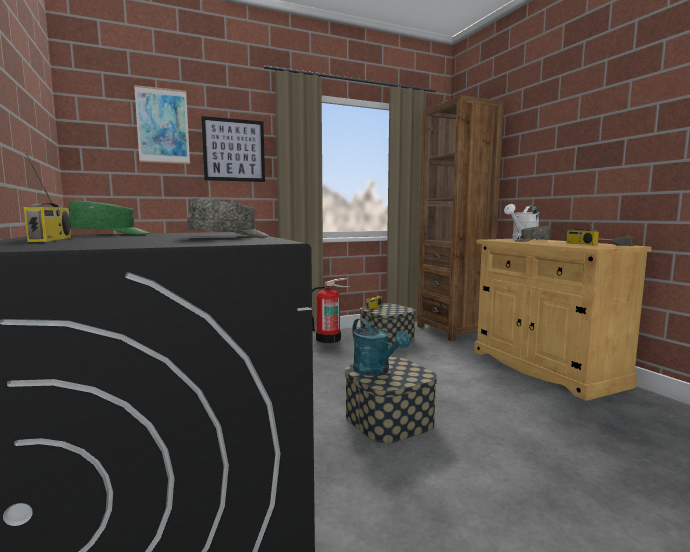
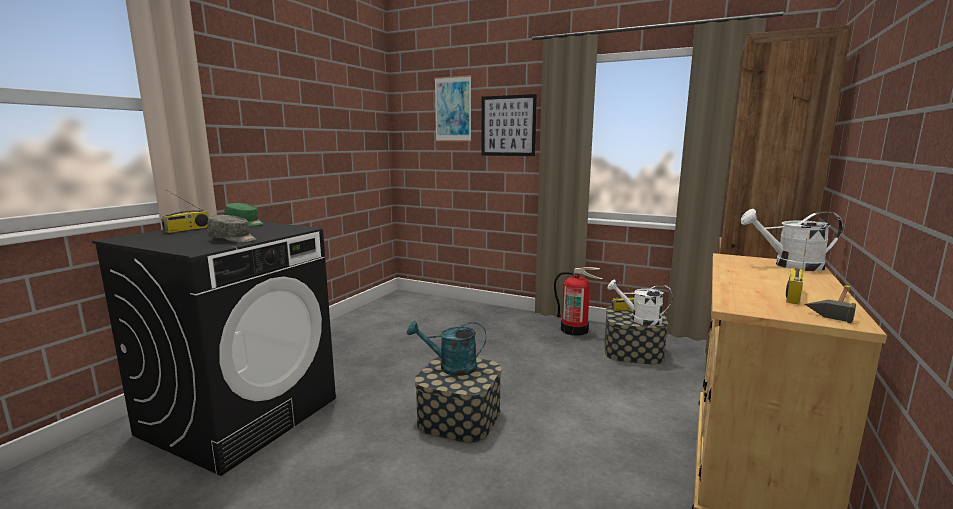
camera: 50 degrees right, 5 degrees up
turquoise watering can [352,318,411,376] -> turquoise watering can turned 75 degrees clockwise [407,321,486,376]
grey cap [515,226,551,242] -> none
none -> white watering can [607,280,673,326]

